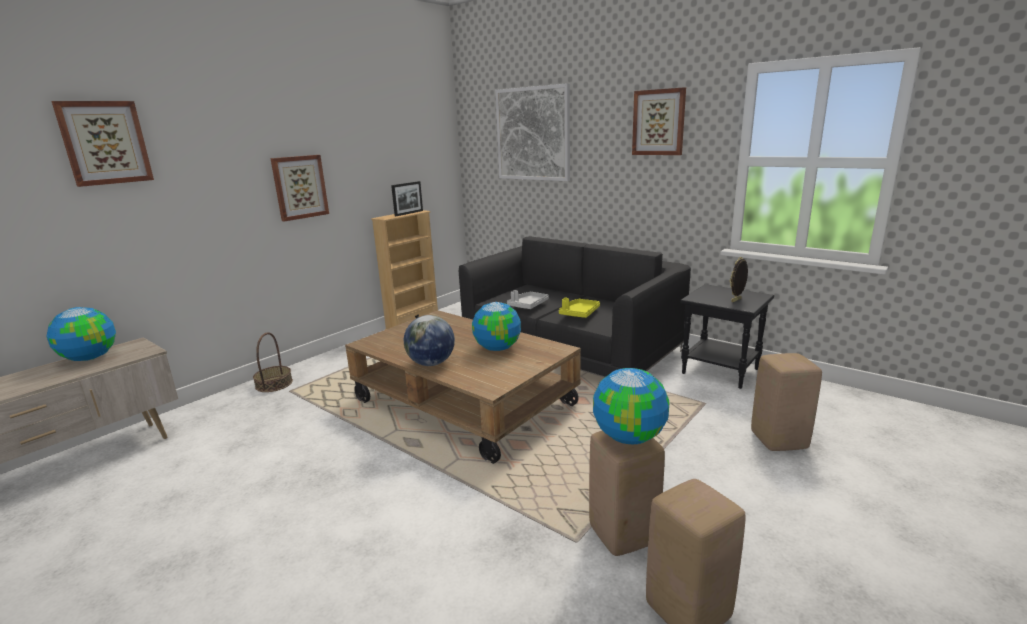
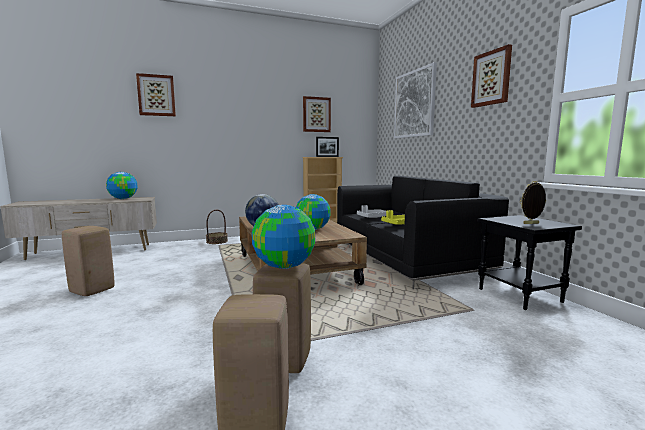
camera: 30 degrees right, 10 degrees down
picture [270,155,329,221] -> picture moved to [303,96,331,132]
beige stool [751,353,822,451] -> beige stool moved to [62,226,115,296]

